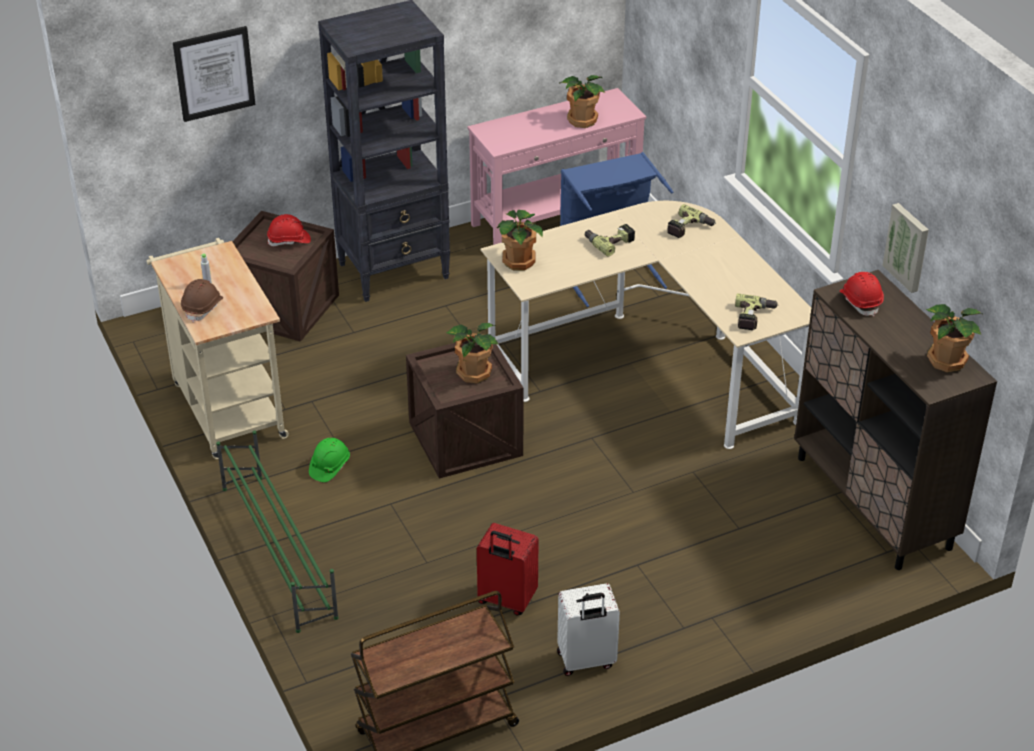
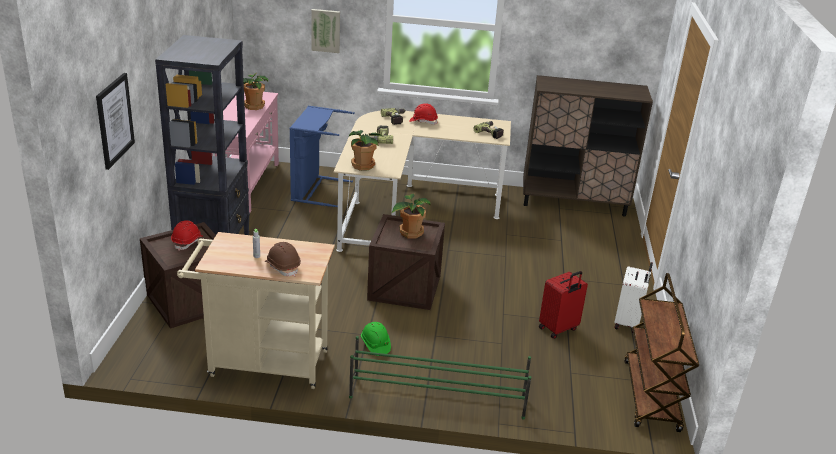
camera: 60 degrees left, 10 degrees down
red hard hat [840,272,884,317] -> red hard hat moved to [409,103,438,125]
picture [882,203,929,293] -> picture moved to [311,9,340,53]
potted plant [926,304,983,373] -> none

